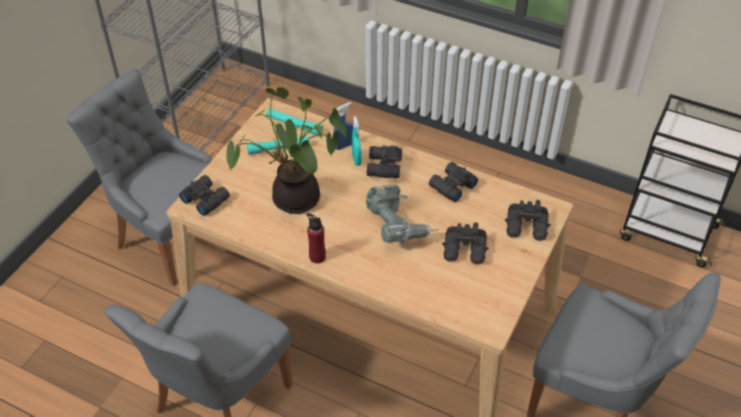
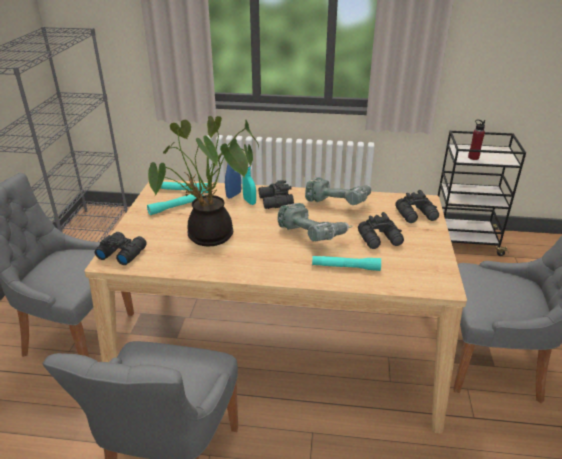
camera: 20 degrees left, 15 degrees down
red bottle [307,213,326,263] -> red bottle moved to [468,120,485,160]
black binoculars [429,162,478,202] -> power drill [305,177,371,205]
none -> turquoise flashlight [312,256,381,271]

